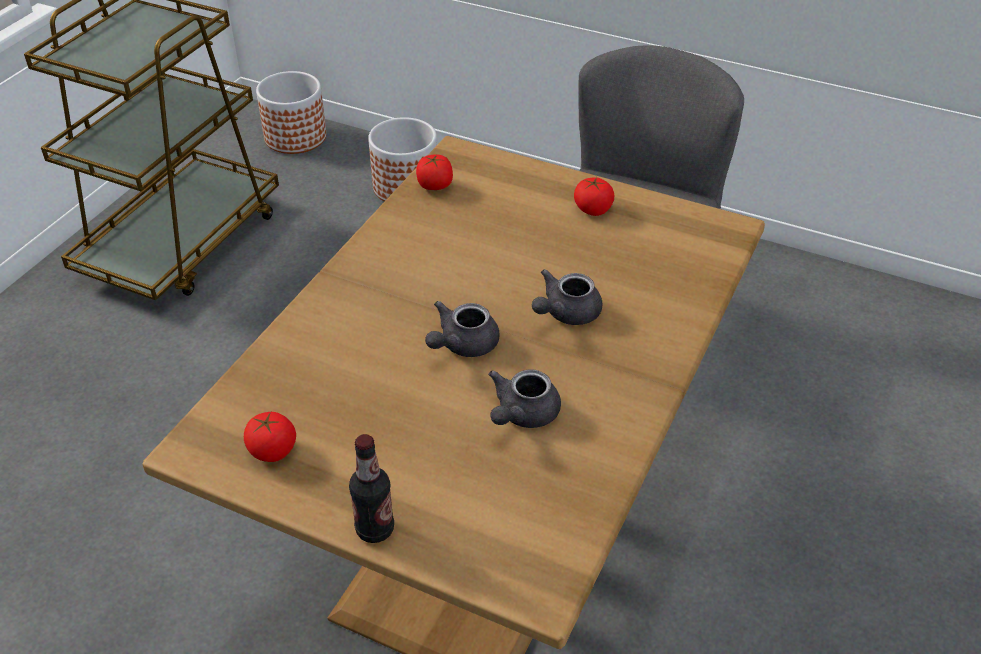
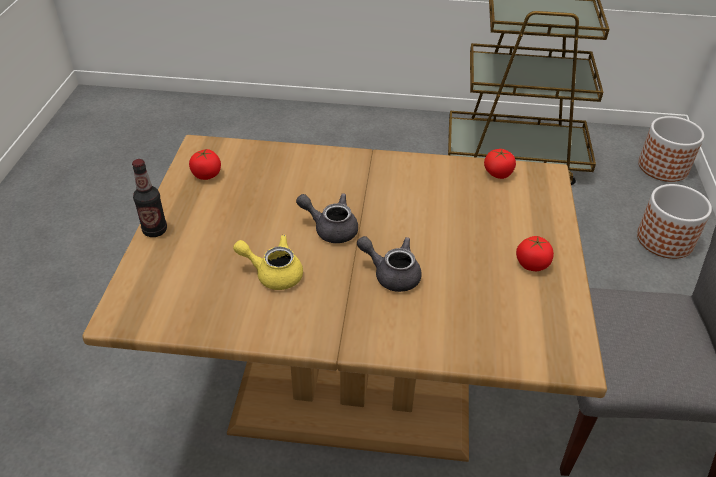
camera: 70 degrees right, 0 degrees up
grey teapot [488,369,561,428] -> yellow teapot [233,235,303,290]

